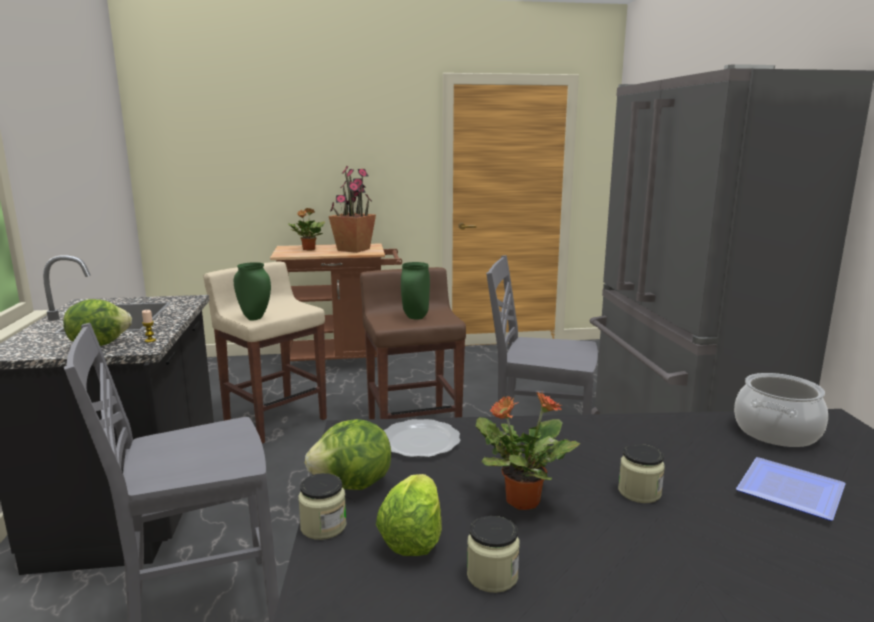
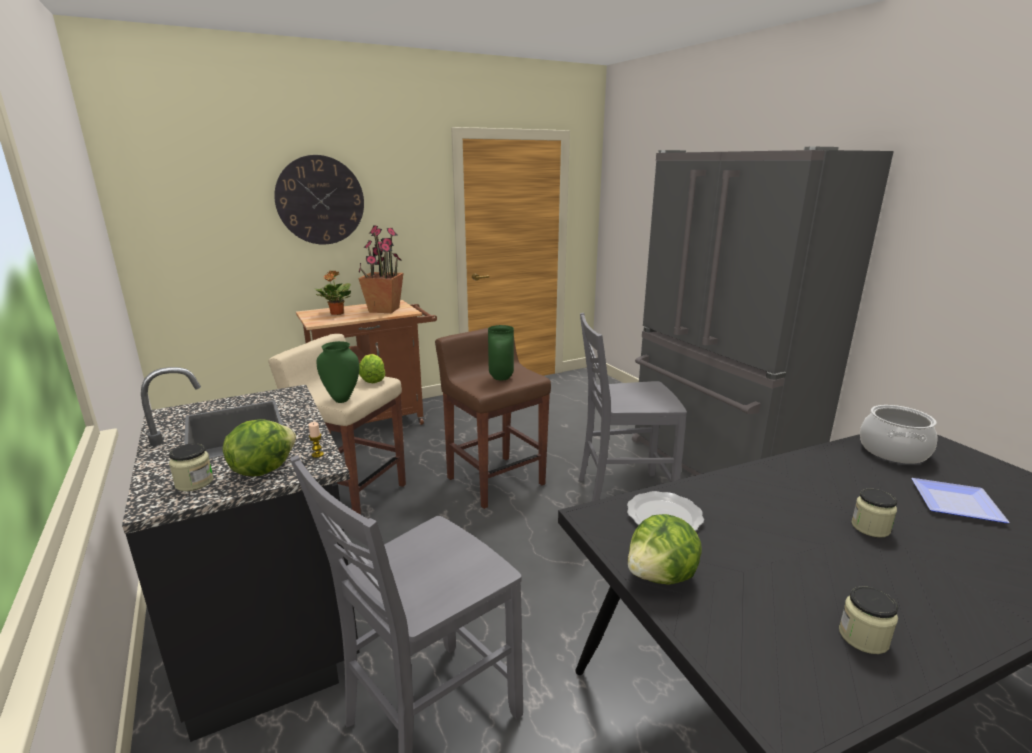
camera: 20 degrees left, 5 degrees up
jar [298,473,347,540] -> jar moved to [169,443,214,491]
lettuce [376,474,442,556] -> lettuce moved to [359,354,385,383]
potted plant [476,392,580,510] -> none
none -> wall clock [274,155,364,245]

